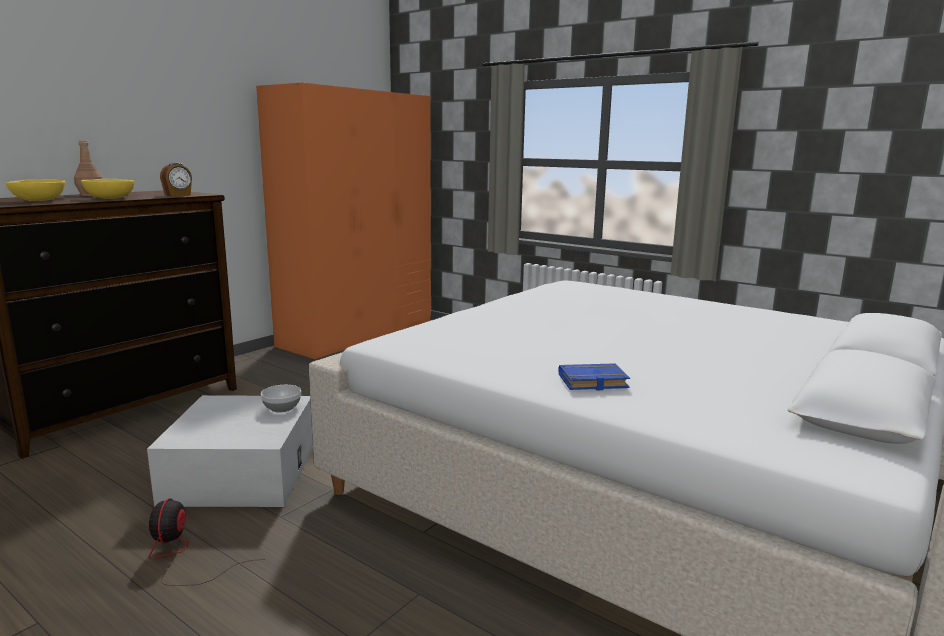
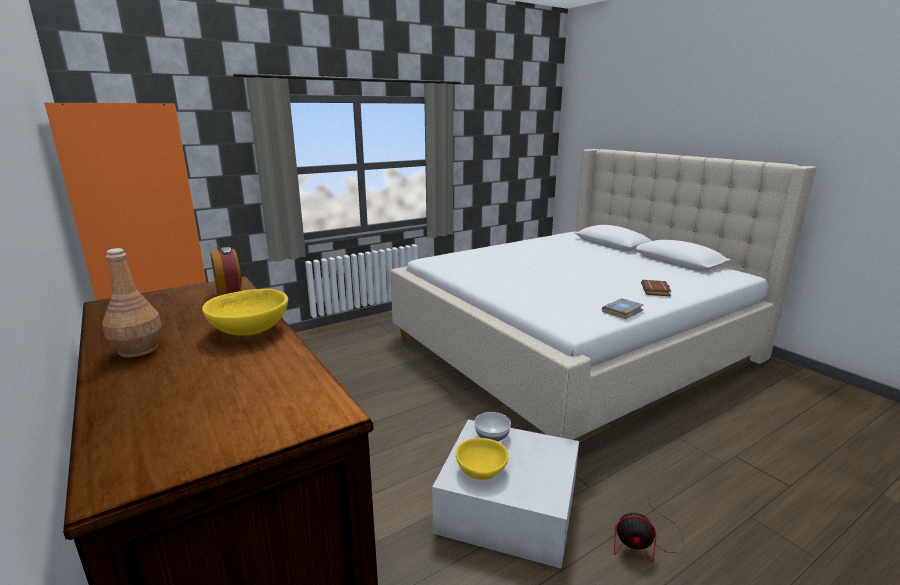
camera: 70 degrees left, 5 degrees up
yellow bowl [6,180,65,201] -> yellow bowl moved to [456,438,509,480]
blue book [558,363,630,390] -> brown book [641,280,671,296]
none -> grey book [602,298,644,319]

